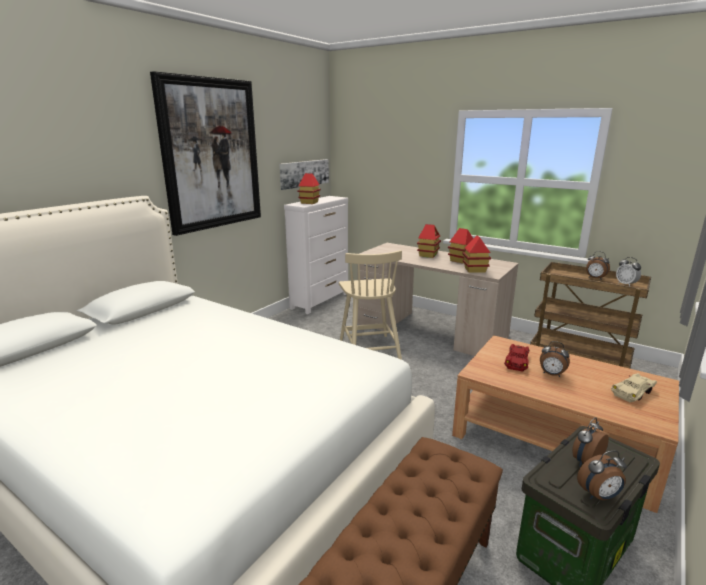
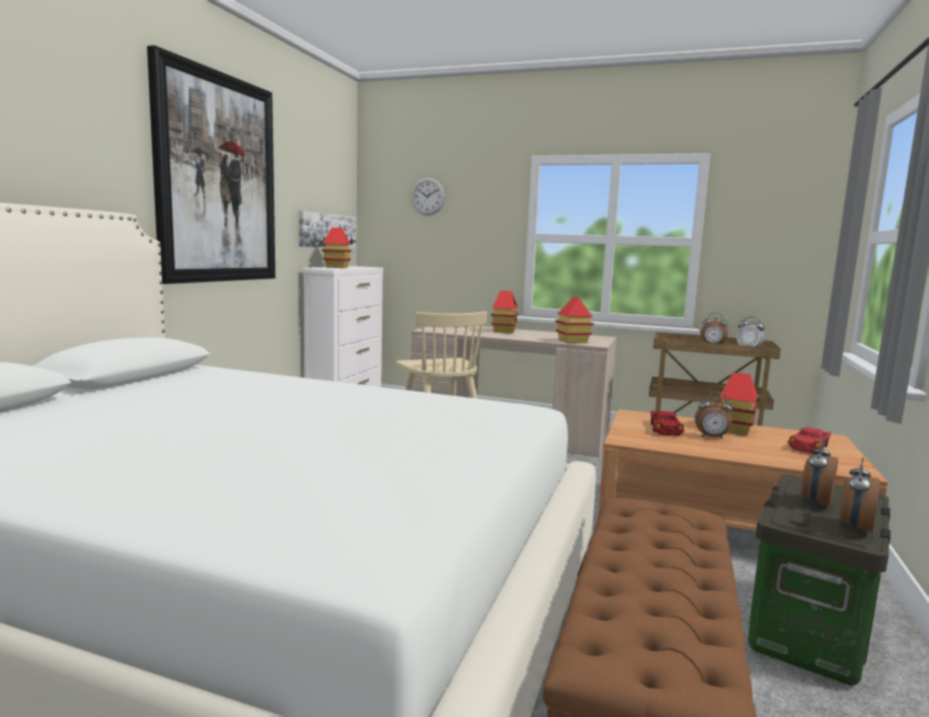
camera: 15 degrees left, 10 degrees down
toy house [448,228,474,264] -> toy house moved to [719,372,758,435]
alarm clock [577,451,627,500] -> alarm clock turned 150 degrees clockwise [839,457,880,532]
beige toy car [611,373,657,402] -> red toy car [788,427,831,454]
none -> wall clock [411,178,445,216]

